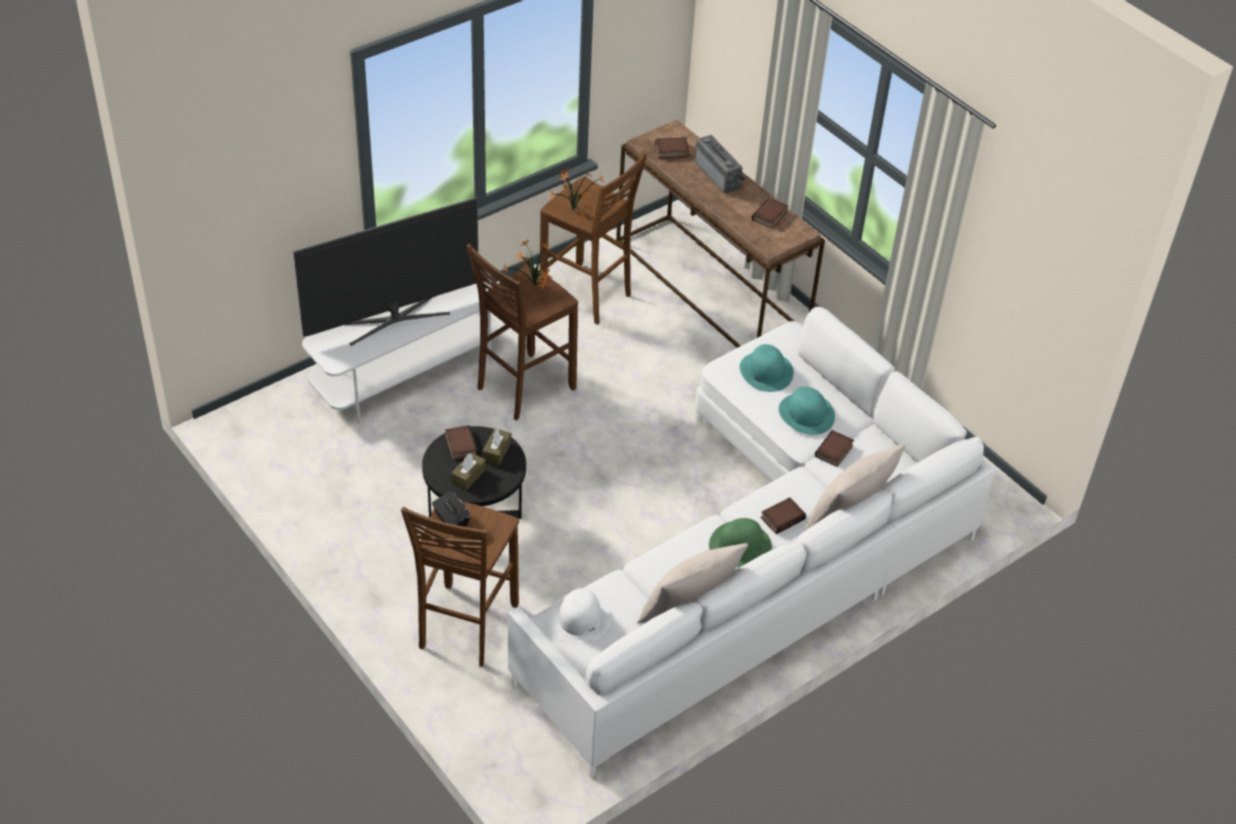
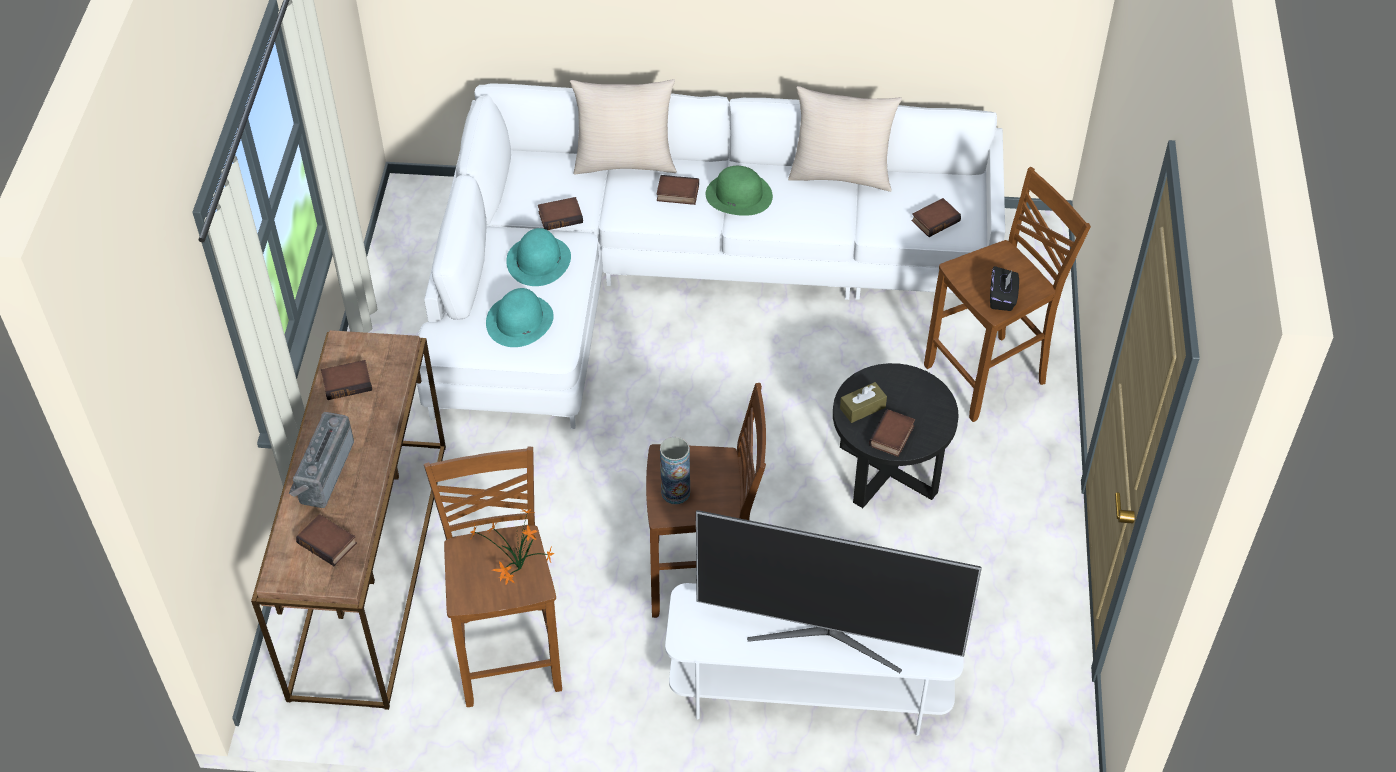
camera: 135 degrees left, 5 degrees up
brown tissue box [451,452,486,490] -> none
potted plant [504,239,560,289] -> vase [660,437,690,504]
white hat [549,588,611,645] -> book [912,198,961,237]

